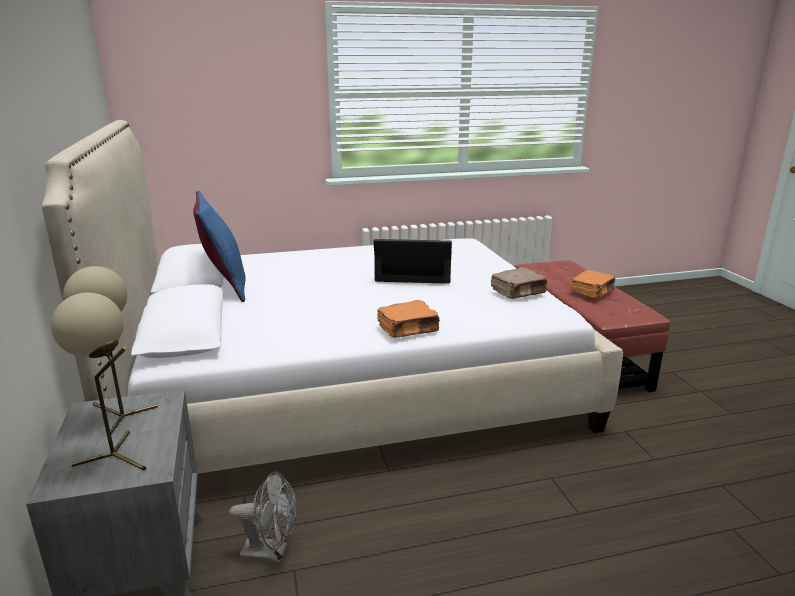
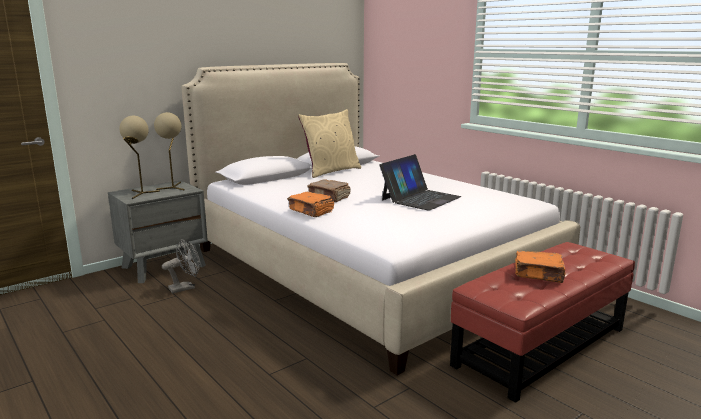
camera: 65 degrees right, 5 degrees down
blue pillow [193,191,246,302] -> beige pillow [298,109,361,178]
grey fan [229,472,297,564] -> grey fan turned 105 degrees counterclockwise [162,239,200,293]
laptop [373,239,452,284] -> laptop turned 60 degrees clockwise [380,154,462,211]
brown book [491,267,547,299] -> brown book moved to [307,179,351,202]

